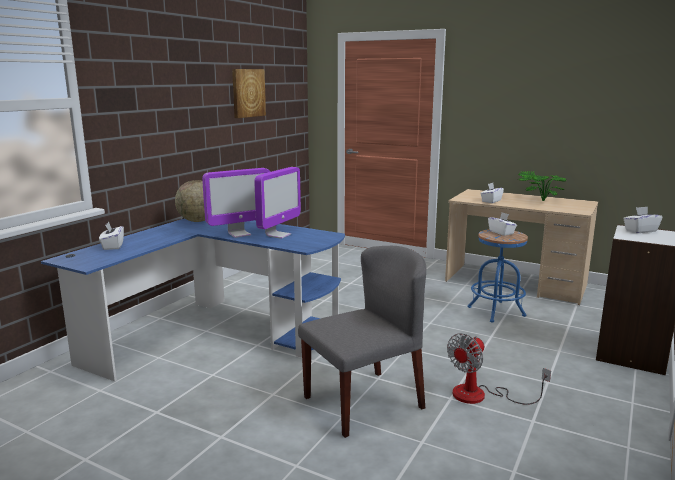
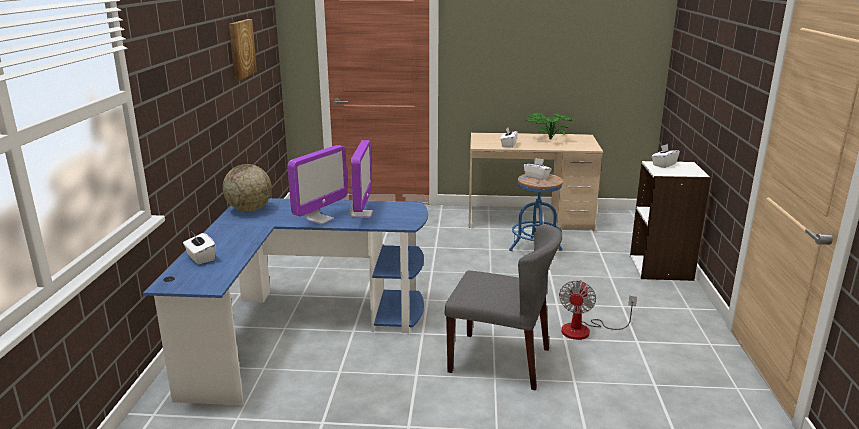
camera: 25 degrees left, 5 degrees up
grey chair [298,246,426,438] -> grey chair turned 75 degrees clockwise [445,224,562,390]

